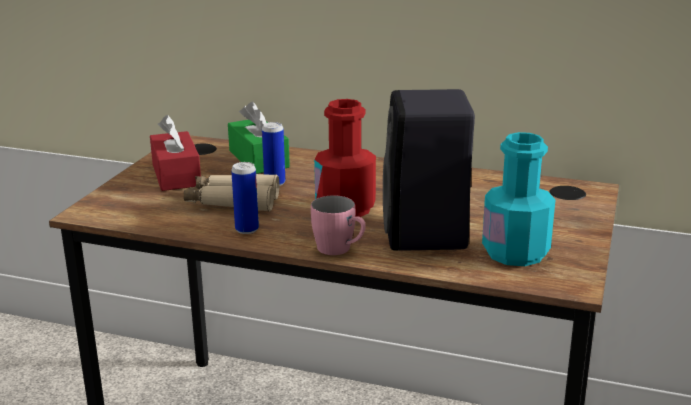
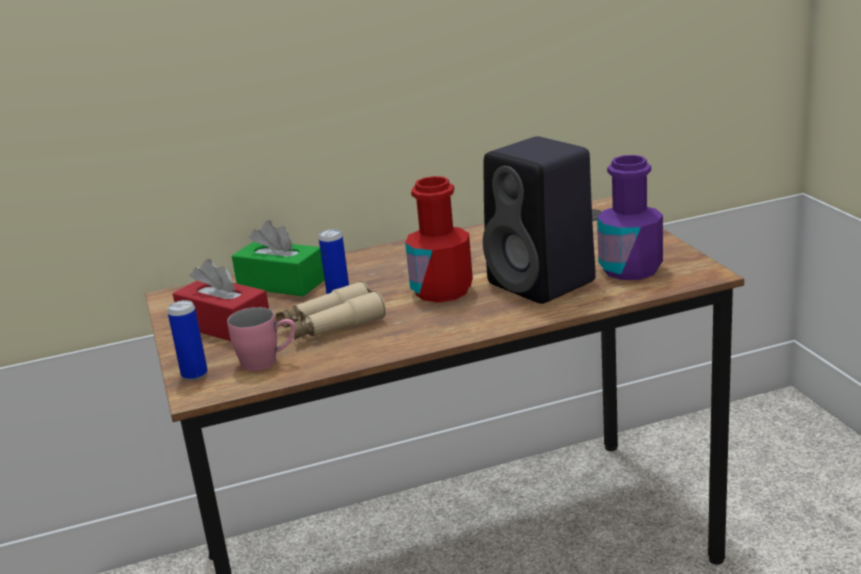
camera: 35 degrees left, 0 degrees up
can [231,162,259,234] -> can moved to [168,300,208,381]
pink mug [311,195,366,255] -> pink mug moved to [227,307,295,371]
turquoise bottle [482,132,555,266] -> purple bottle [597,155,663,280]

